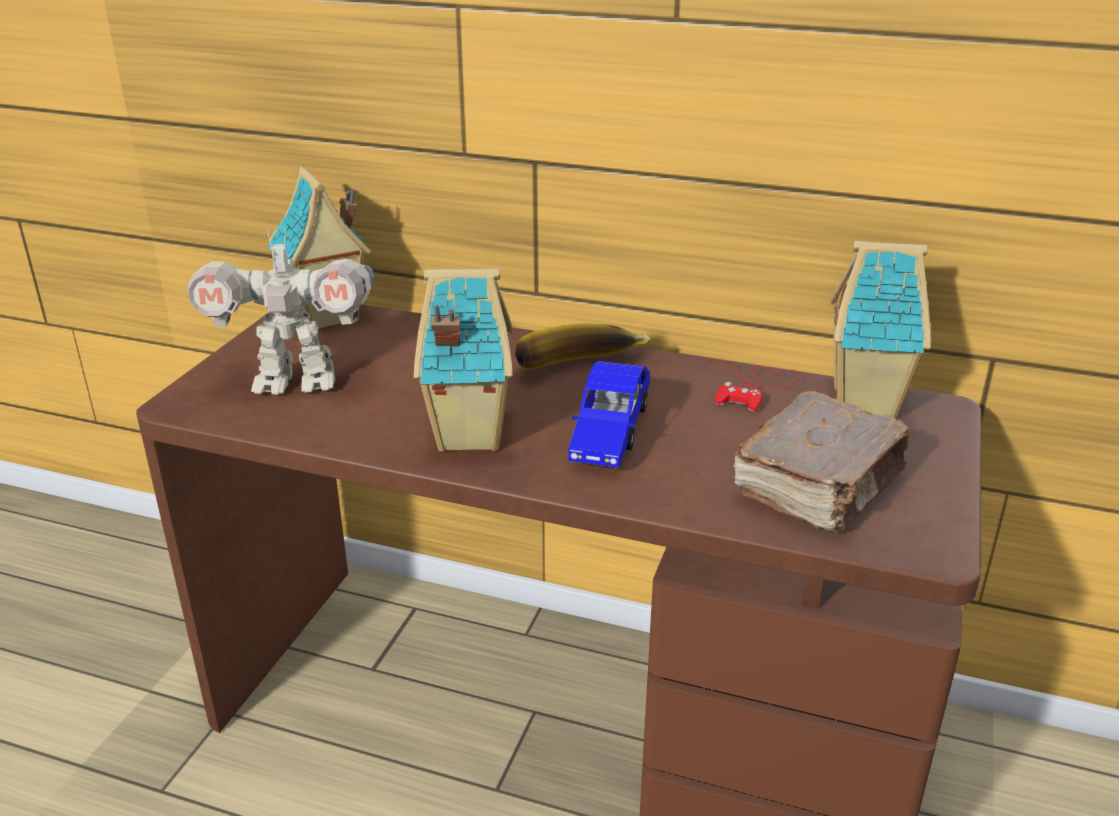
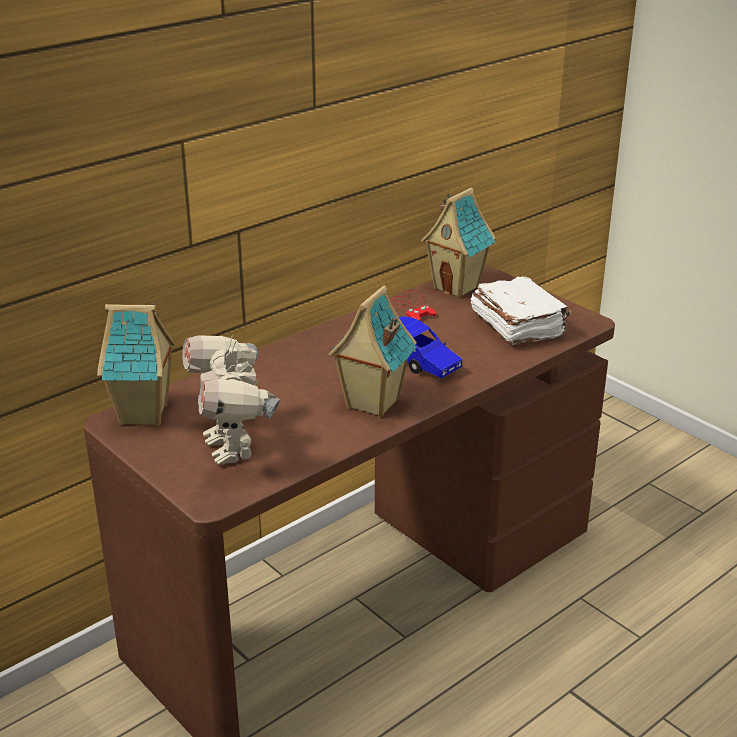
camera: 60 degrees left, 0 degrees up
toy robot [187,228,375,395] -> toy robot turned 135 degrees clockwise [182,334,280,464]
banana [515,323,651,370] -> none
brown book [733,391,910,531] -> white book [471,276,571,345]

